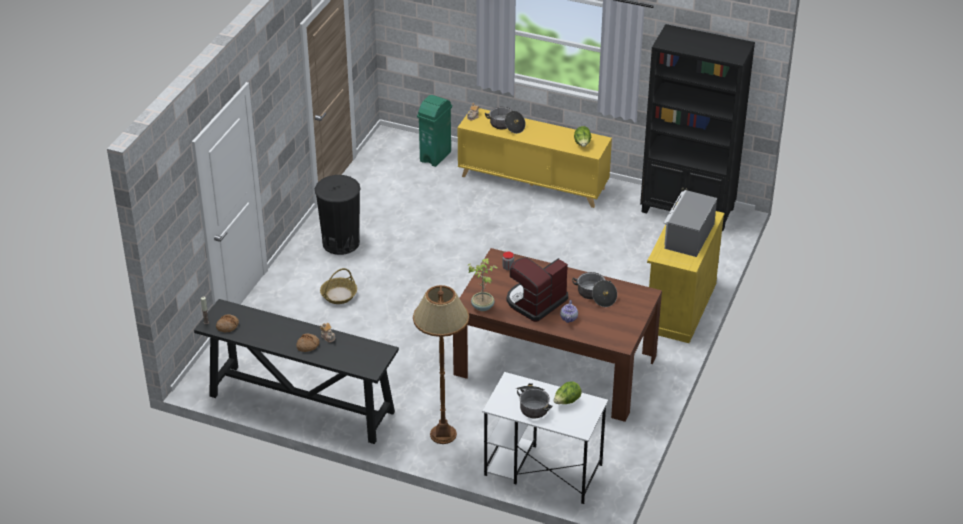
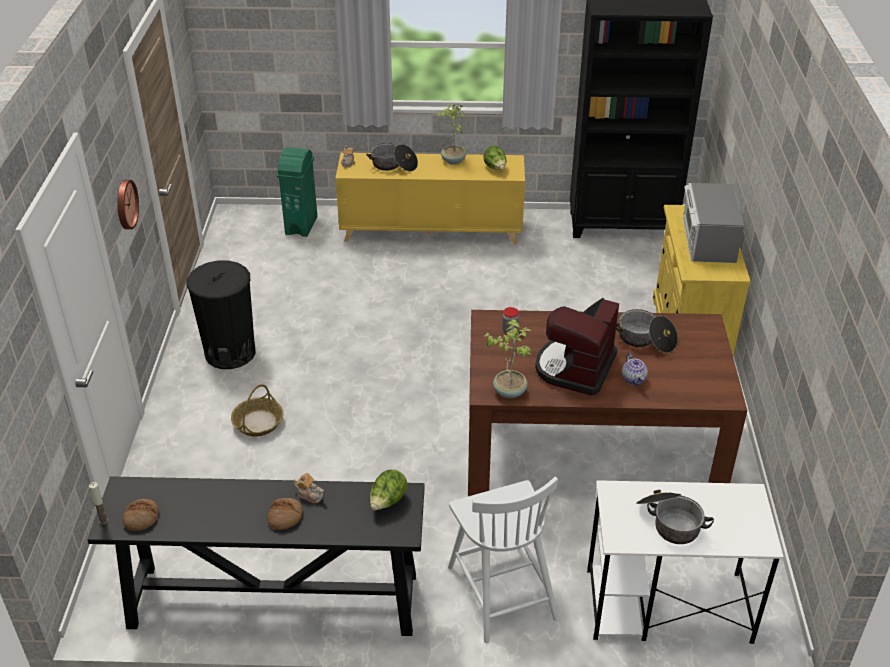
camera: 20 degrees left, 0 degrees up
brown floor lamp [413,285,469,444] -> white chair [448,477,559,643]
lettuce [554,381,582,404] -> lettuce moved to [370,469,408,510]
none -> wall clock [118,180,139,229]
none -> potted plant [436,104,466,165]

